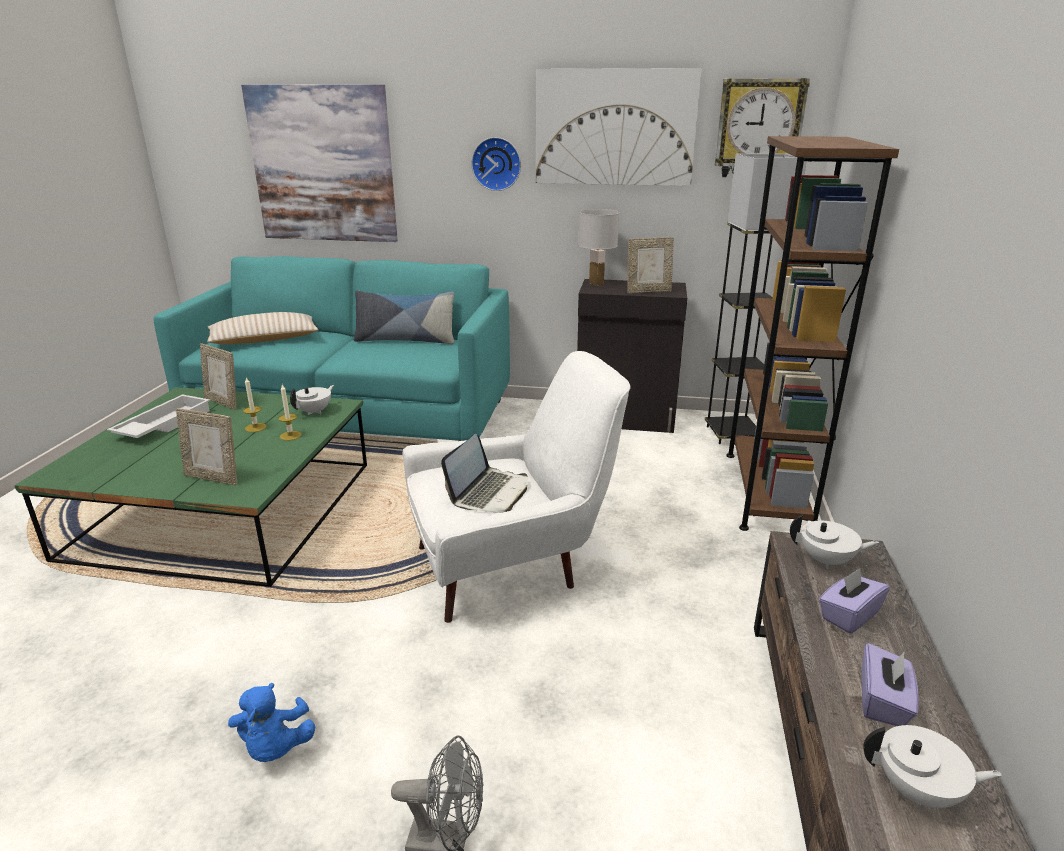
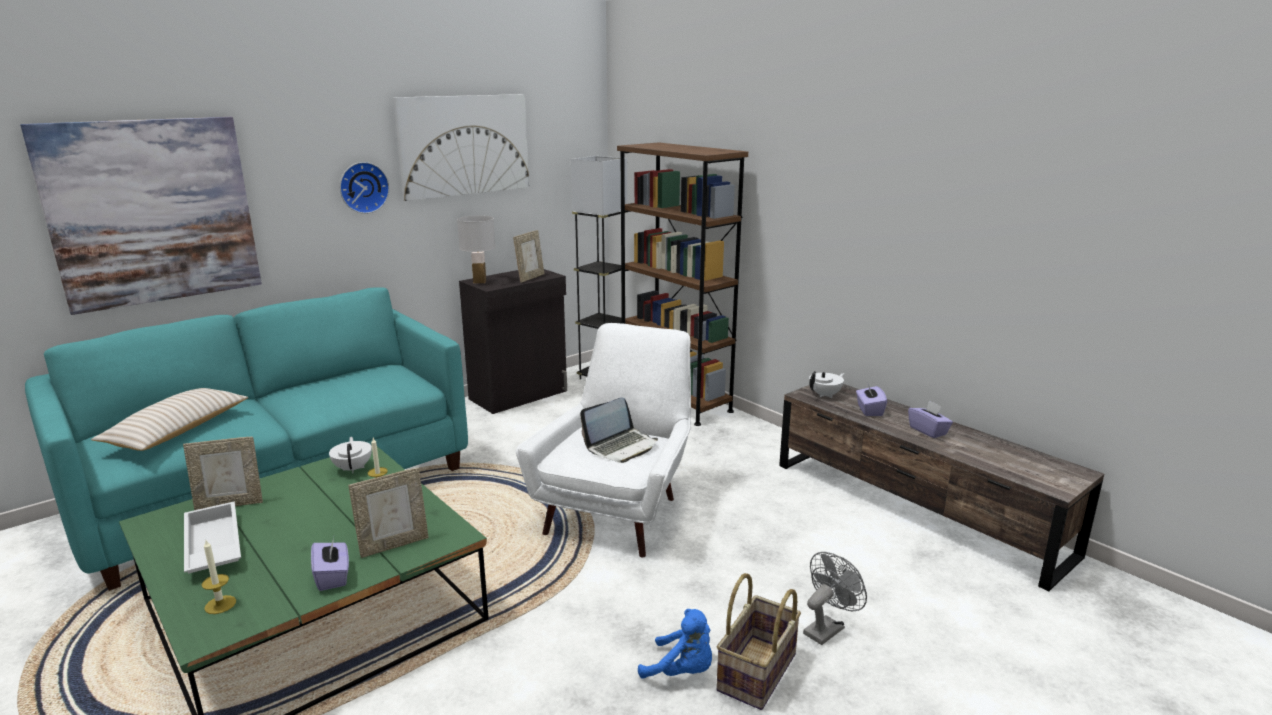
camera: 50 degrees left, 5 degrees down
candle [243,377,266,432] -> candle moved to [201,540,236,614]
pillow [353,290,454,344] -> none
laptop [441,434,528,513] -> laptop turned 75 degrees clockwise [580,397,658,463]
wall clock [715,78,810,177] -> none
white teapot [863,725,1002,810] -> none
none -> purple tissue box [311,537,349,591]
none -> basket [716,573,801,710]

